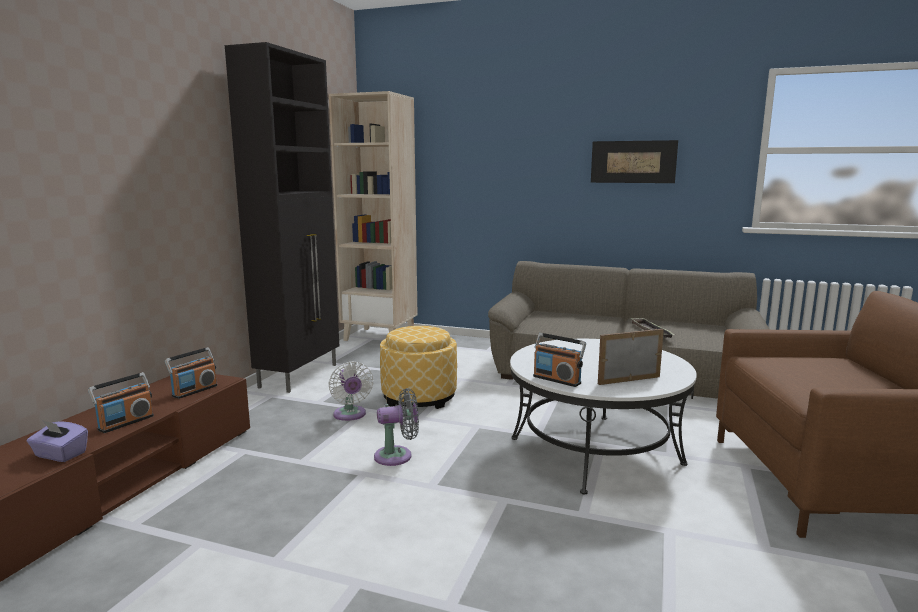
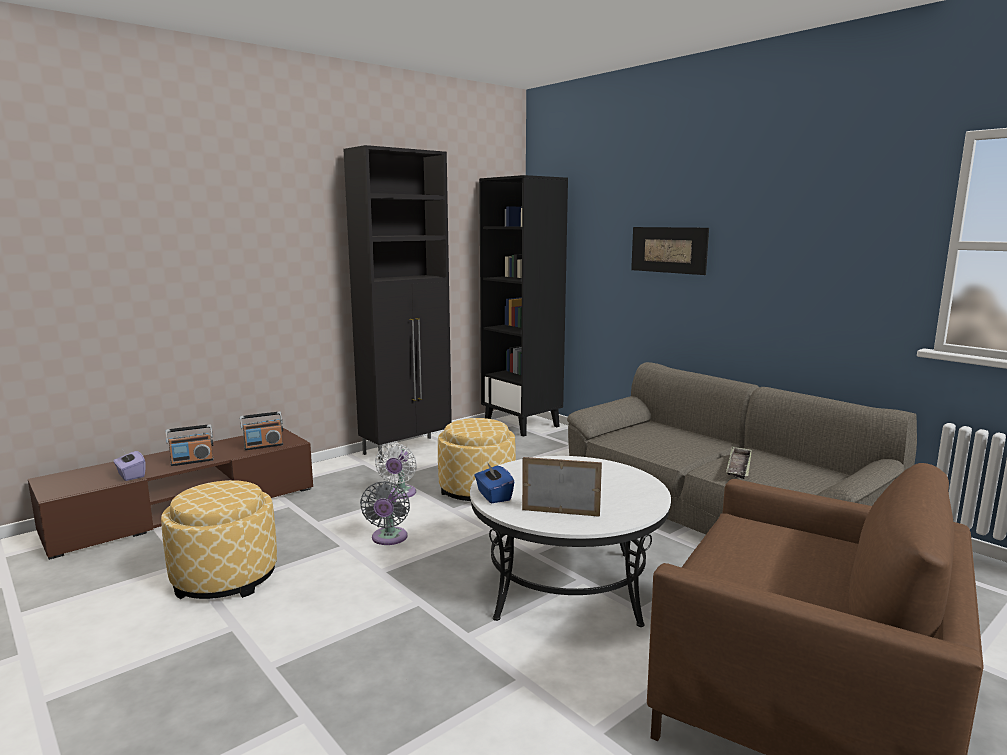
camera: 30 degrees right, 0 degrees up
beige bookcase [329,91,418,341] -> black bookcase [479,175,568,437]
grey fan [374,388,419,466] -> grey fan turned 75 degrees clockwise [360,481,410,545]
radio [533,333,586,387] -> blue tissue box [474,462,514,503]
picture [591,140,678,183] -> picture moved to [631,227,709,275]
none -> ottoman [161,480,277,599]

